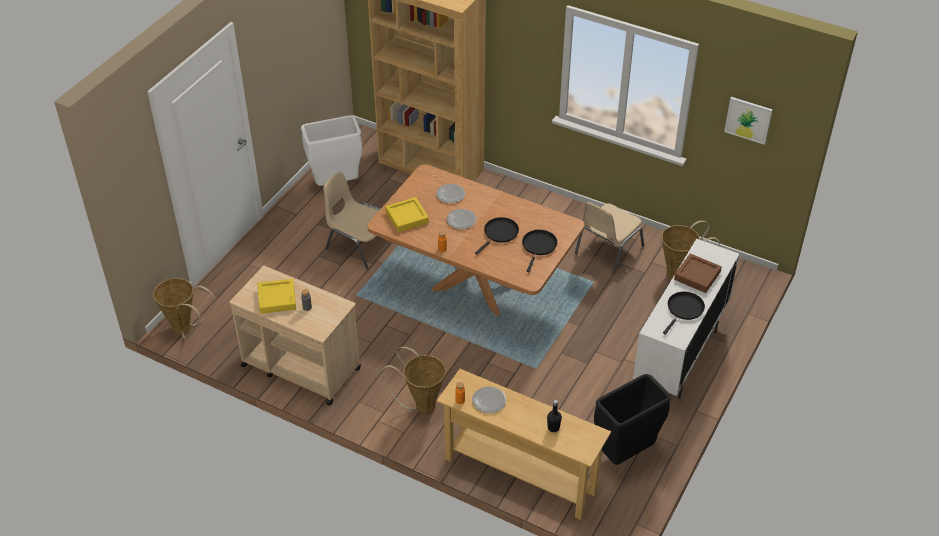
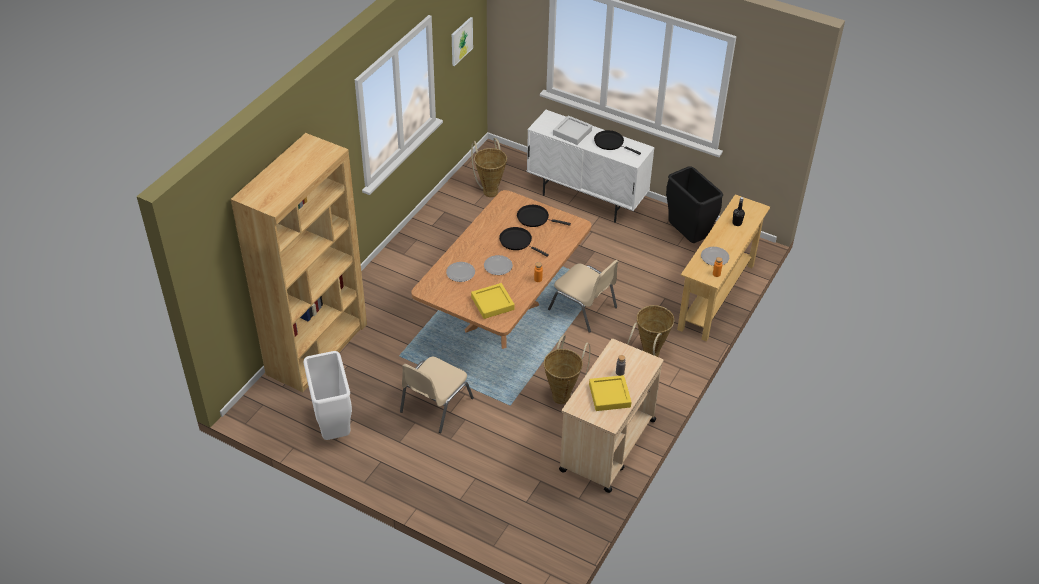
camera: 90 degrees left, 0 degrees up
basket [153,278,215,339] -> basket moved to [544,335,591,404]
beige chair [575,202,644,274] -> beige chair moved to [548,260,619,333]
brown tray [674,253,722,293] -> grey tray [553,116,592,145]

